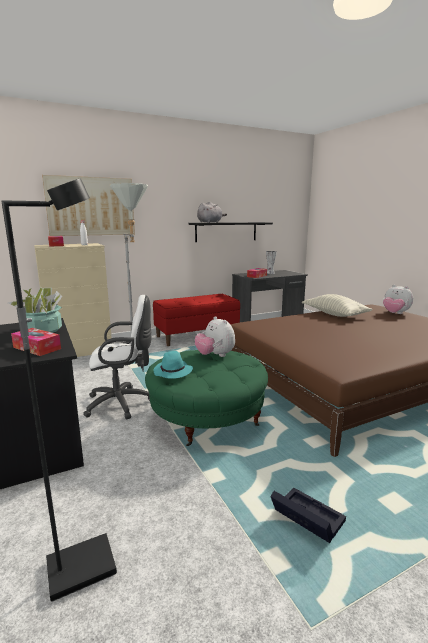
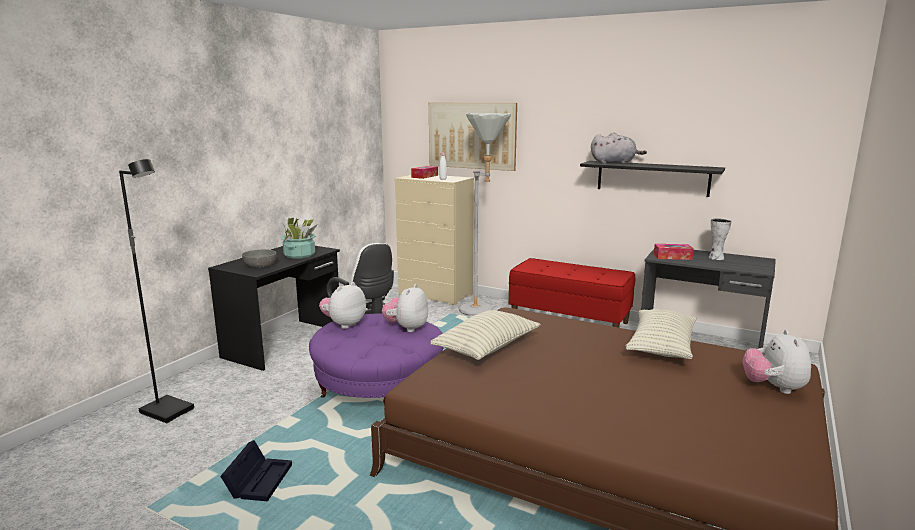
camera: 55 degrees right, 0 degrees up
tissue box [11,328,61,356] -> grey bowl [242,249,276,268]
green ottoman [145,350,268,446] -> purple ottoman [309,314,444,405]
turquoise hat [154,351,193,379] -> plush toy [319,282,366,329]
none -> pillow [430,310,541,360]

